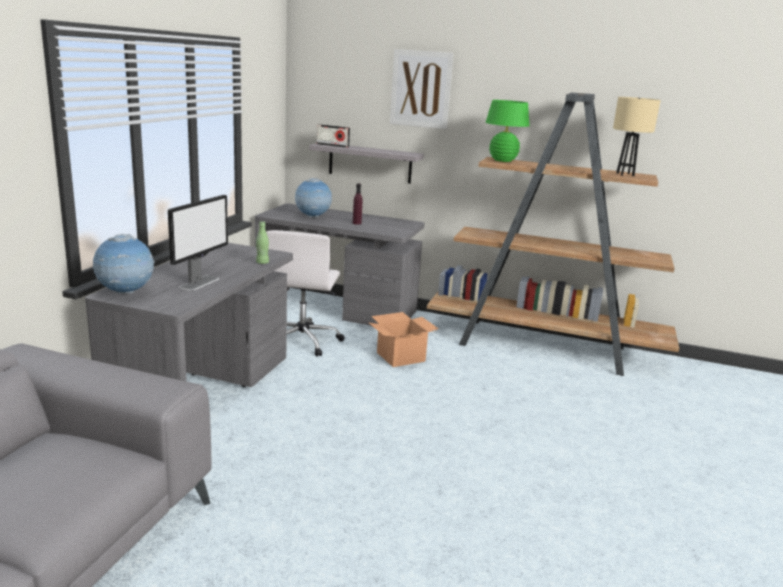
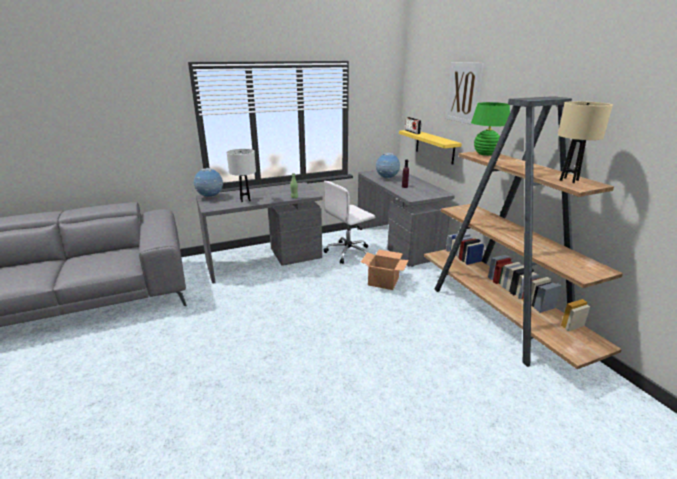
camera: 50 degrees right, 5 degrees up
monitor [168,195,228,291] -> white table lamp [227,149,256,202]
grey shelf [309,143,424,184] -> yellow shelf [399,130,462,165]

